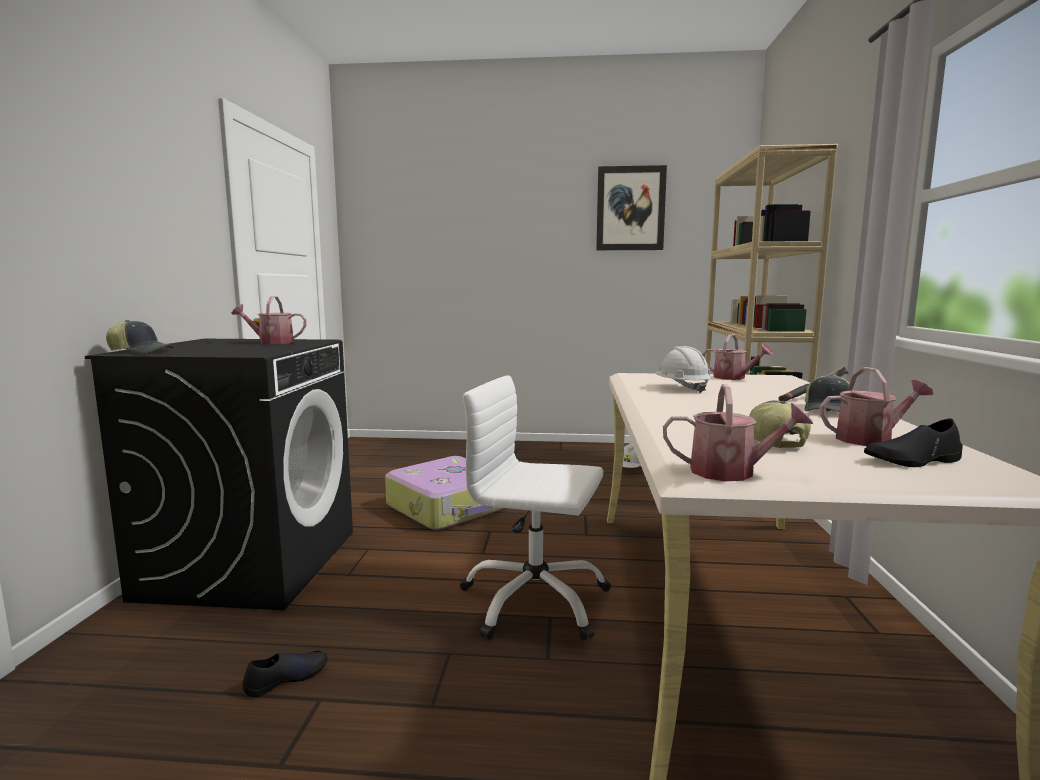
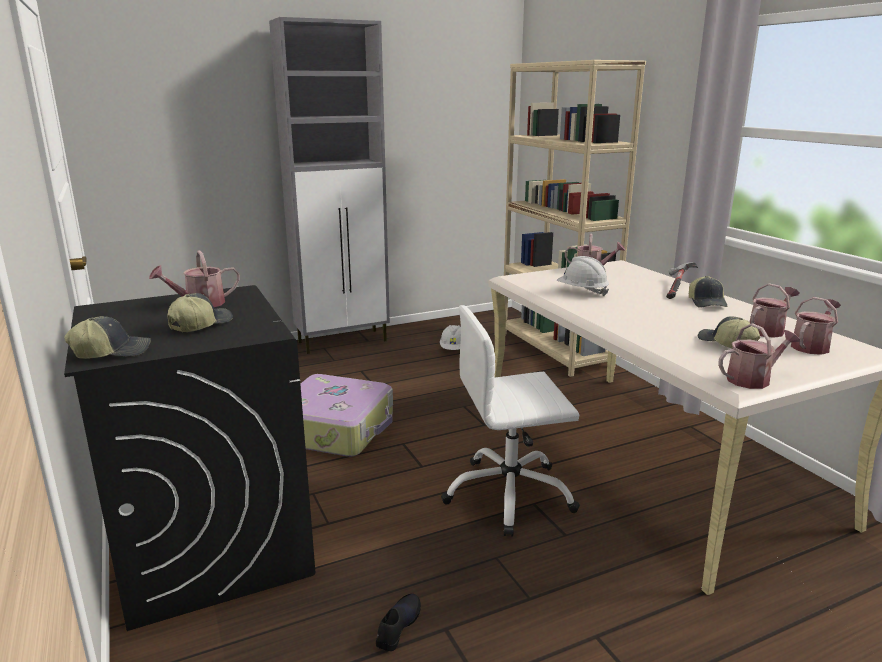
camera: 30 degrees left, 10 degrees up
picture [596,165,667,250] -> none
black shoe [864,418,963,467] -> watering can [791,297,841,355]
none -> cap [167,293,233,332]
none -> grey cabinet [269,17,390,354]

